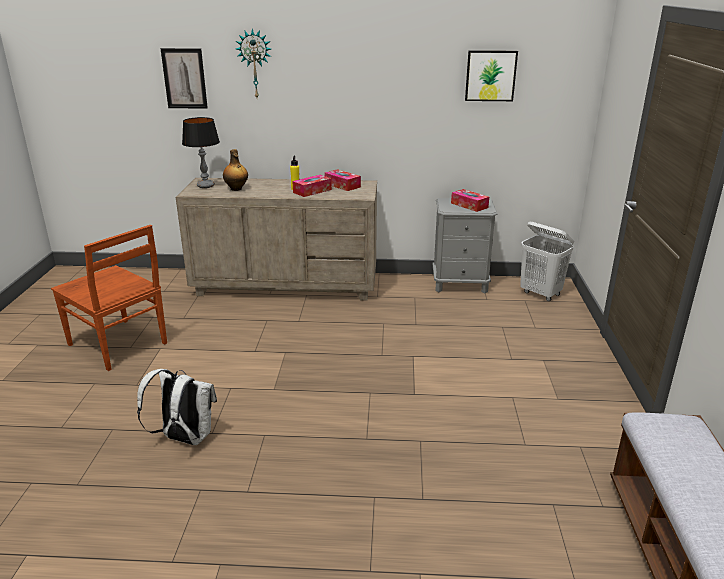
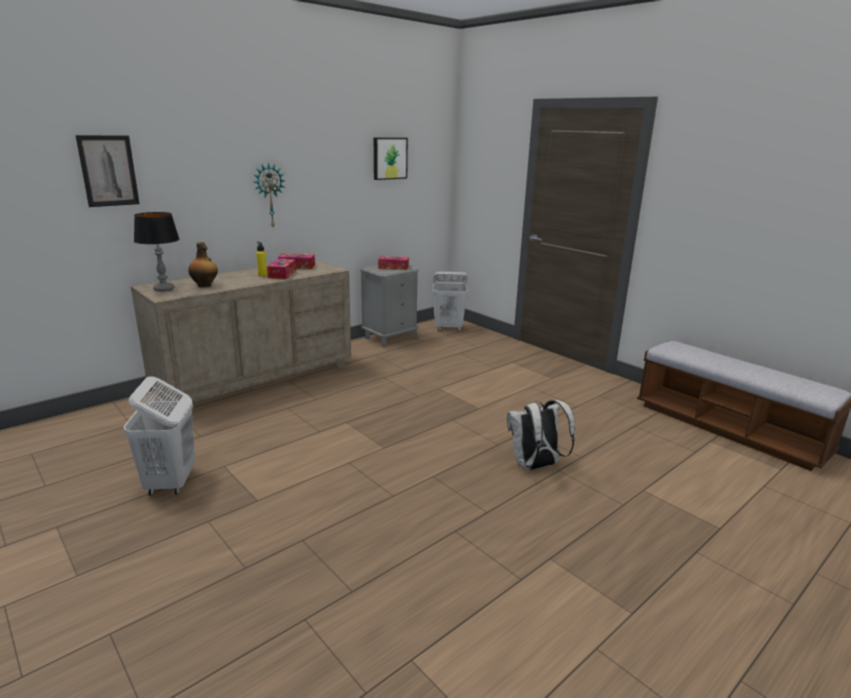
camera: 45 degrees left, 5 degrees down
brown chair [51,225,167,371] -> white laundry basket [124,376,195,495]
white backpack [137,369,217,445] -> white backpack moved to [507,400,575,470]
wall clock [236,29,271,98] -> wall clock moved to [254,162,286,227]

